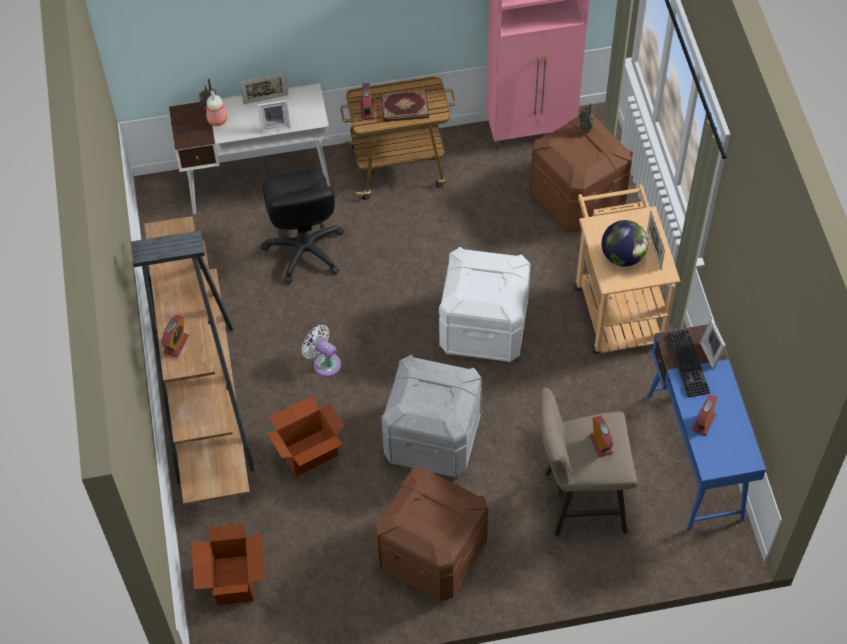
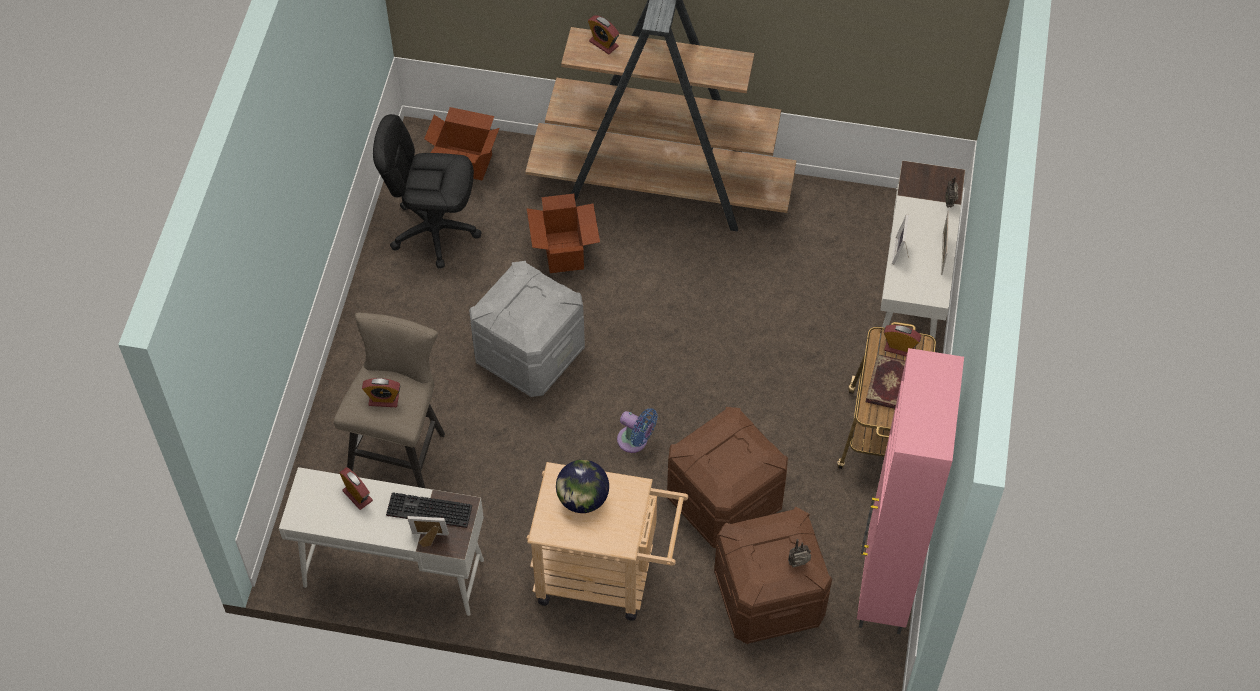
camera: 110 degrees right, 0 degrees up
bottle [206,91,228,126] -> none
black office chair [261,169,344,284] -> black office chair moved to [373,114,482,269]
white fan [302,325,341,377] -> none
brown storage box [374,466,488,601] -> brown storage box moved to [667,407,788,548]
white storage box [439,247,531,362] -> blue fan [617,408,658,453]
blue desk [646,323,766,531] -> white desk [279,467,484,616]
picture frame [647,210,665,270] -> none

